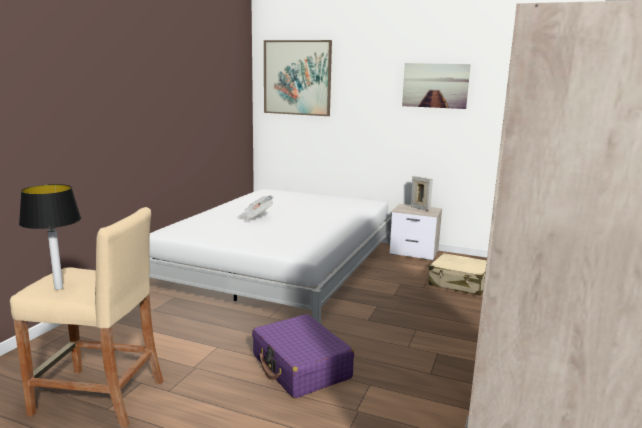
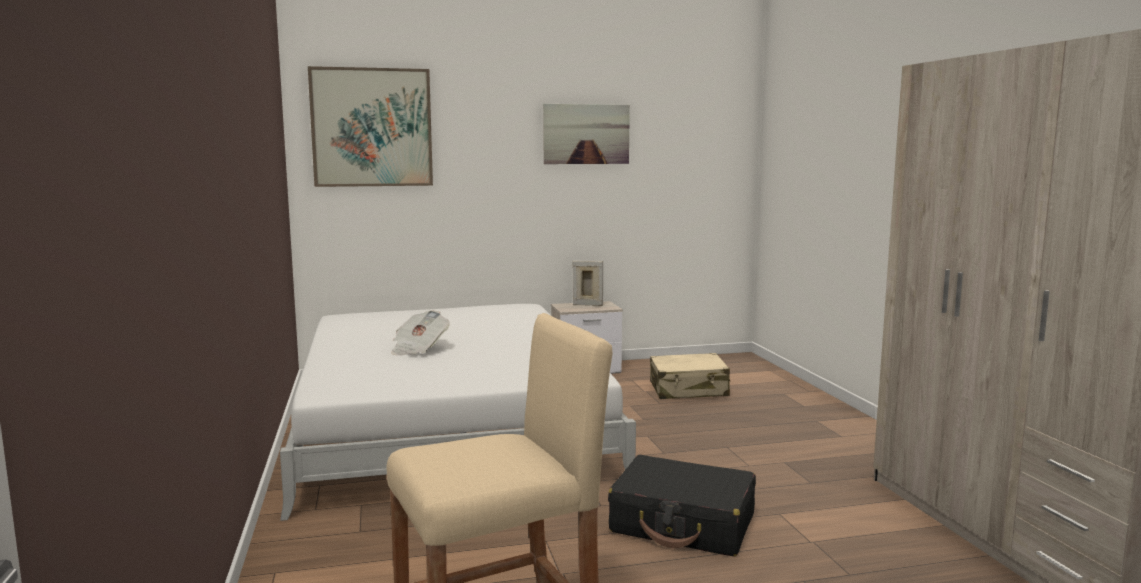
camera: 35 degrees left, 5 degrees down
table lamp [19,184,81,290] -> none
purple suitcase [252,314,354,398] -> black suitcase [608,455,756,556]

